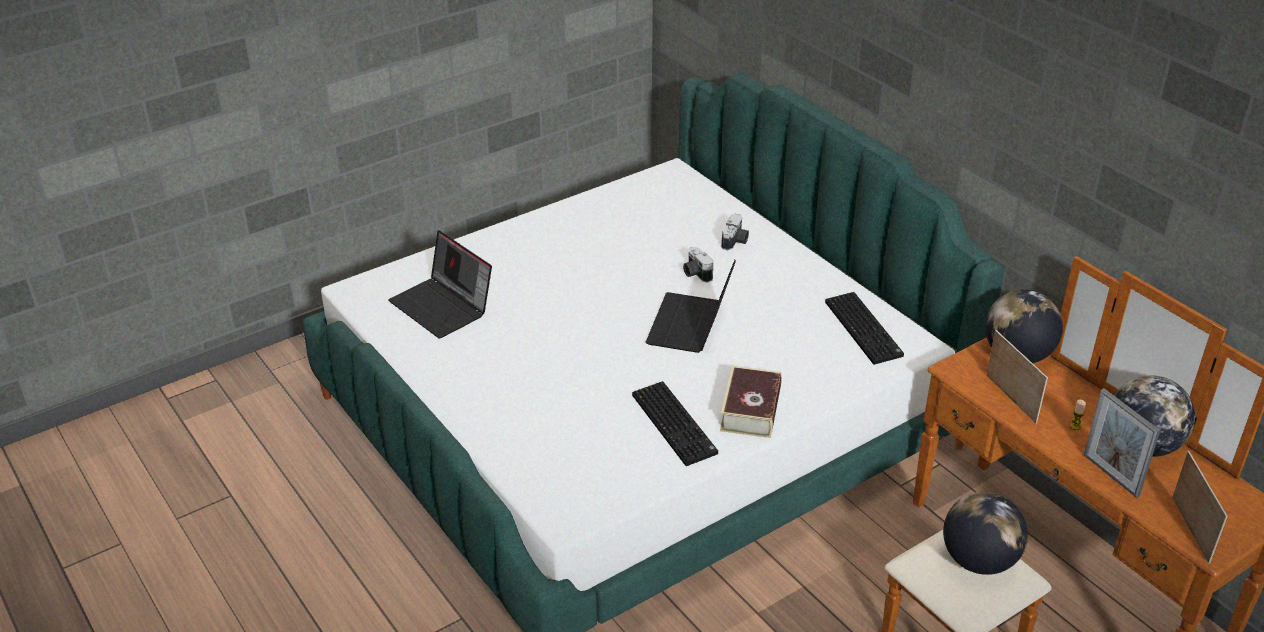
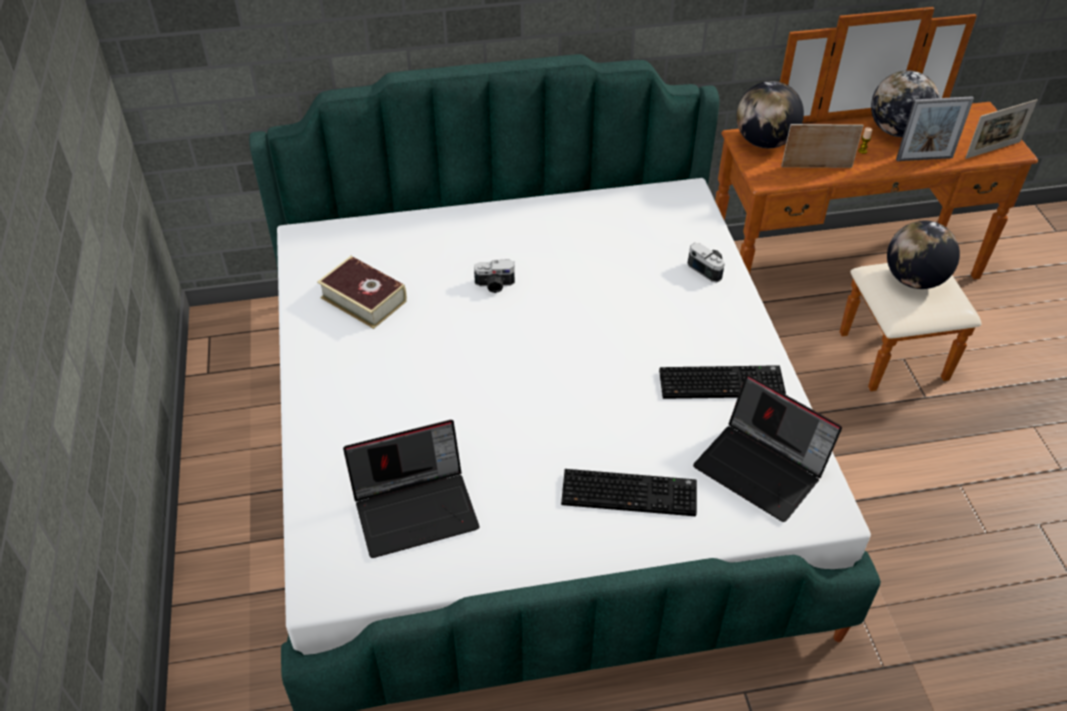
camera: 65 degrees left, 10 degrees up
laptop [646,260,736,353] -> laptop moved to [693,374,842,522]
book [720,366,782,438] -> book moved to [317,256,407,329]
camera [721,214,749,250] -> camera moved to [688,243,725,283]
keyboard [825,292,904,365] -> keyboard moved to [561,469,697,516]
picture frame [1172,451,1228,564] -> picture frame turned 135 degrees clockwise [965,99,1037,159]

